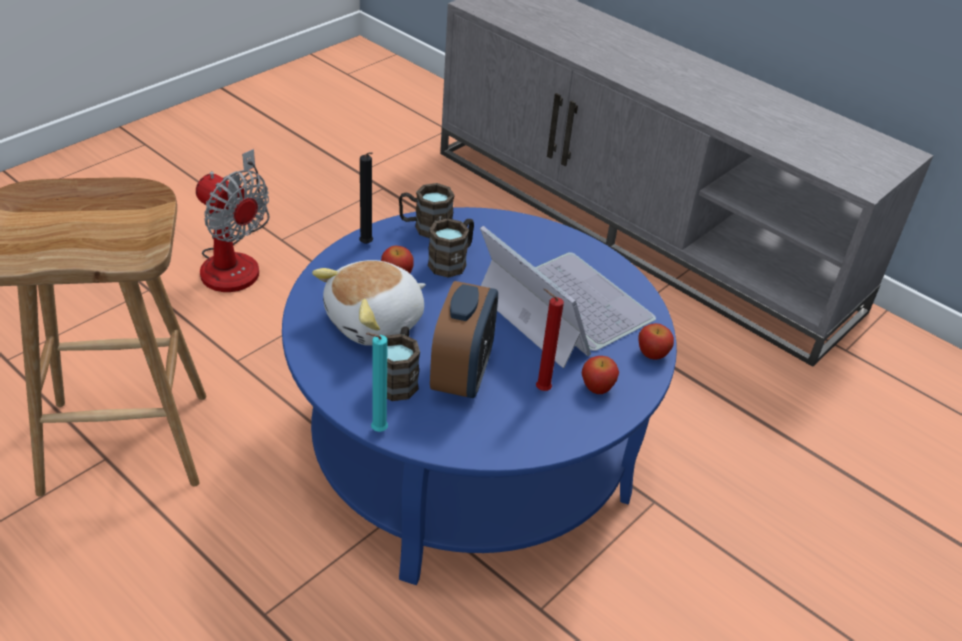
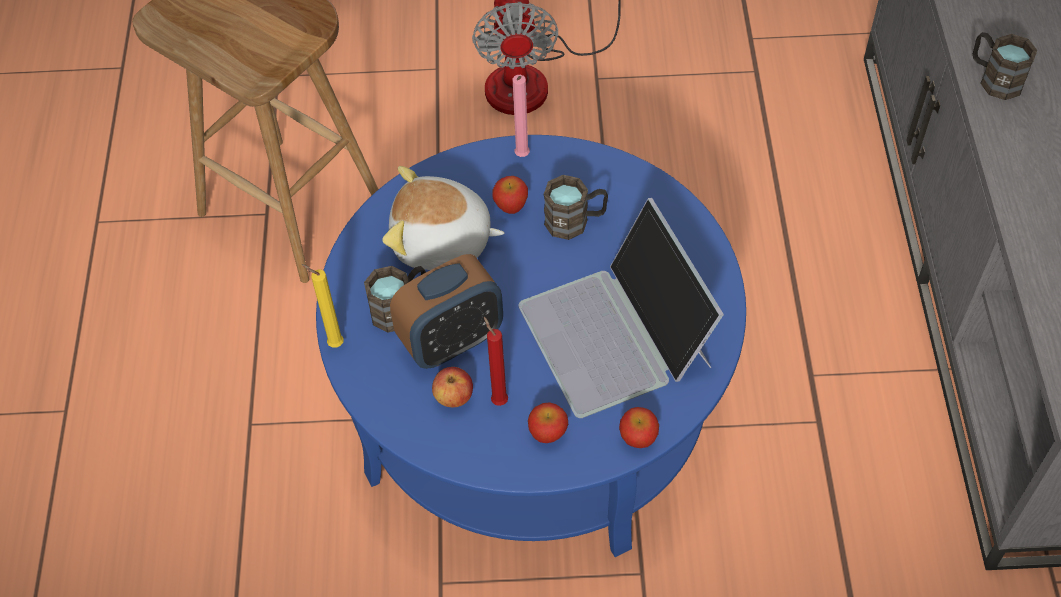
camera: 50 degrees right, 15 degrees up
black candle [359,152,373,244] -> pink candle [513,75,530,157]
turquoise candle [366,333,388,432] -> yellow candle [301,264,344,348]
brown mug [399,183,455,238] -> brown mug moved to [973,32,1037,100]
laptop [480,226,656,368] -> laptop turned 150 degrees clockwise [518,198,724,418]
none -> apple [432,367,473,407]

